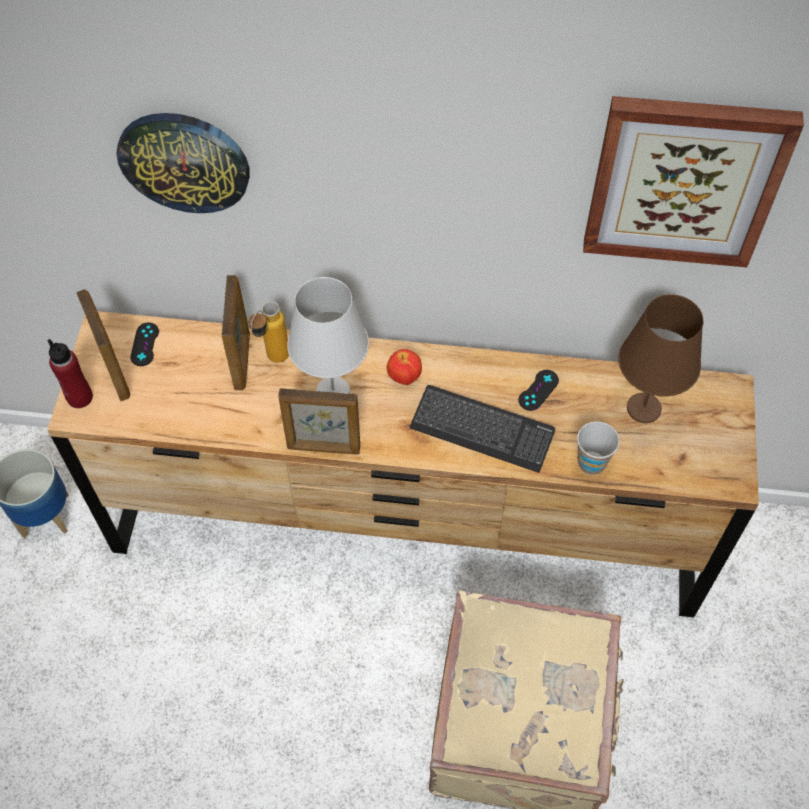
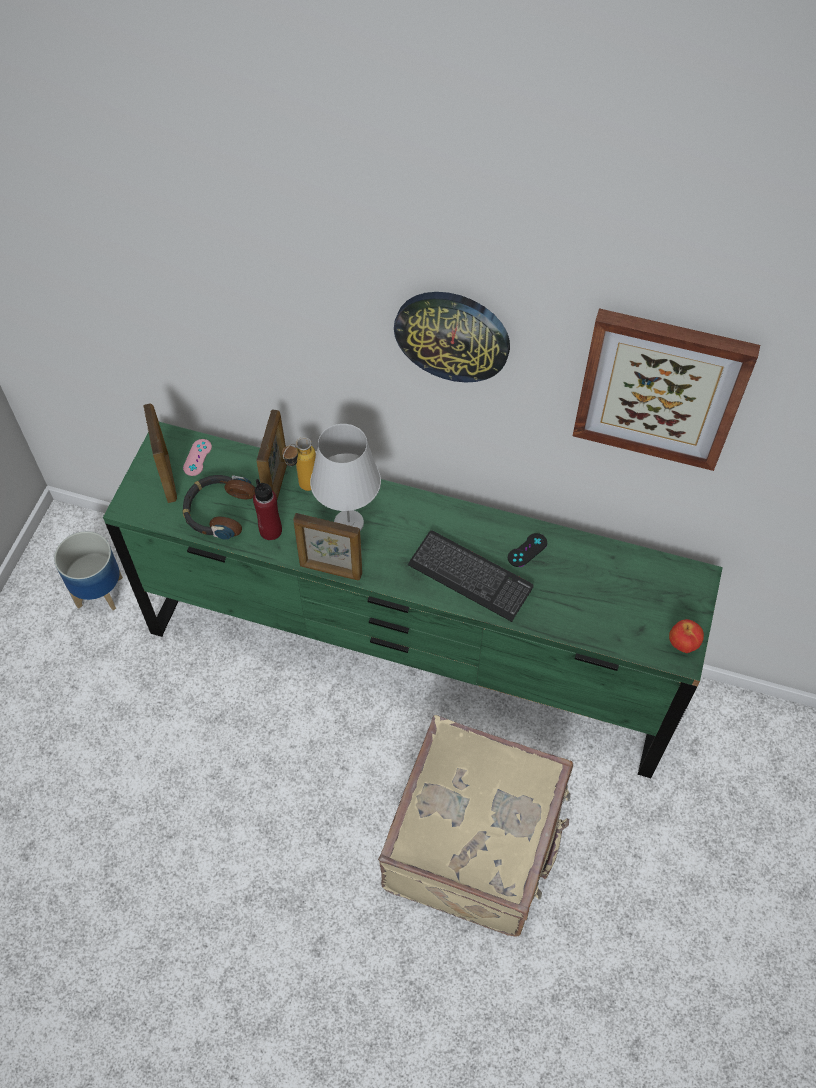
camera: 10 degrees right, 0 degrees up
brown dresser [47,311,759,617] -> green dresser [103,422,723,778]
red bottle [48,339,93,408] -> red bottle moved to [253,479,282,540]
wall clock [116,113,250,213] -> wall clock moved to [394,292,510,383]
black game controller [130,322,159,366] -> pink game controller [183,439,212,476]
apple [387,349,422,385] -> apple moved to [669,619,704,653]
cup [577,421,620,475] -> none
brown table lamp [618,294,703,423] -> none
none -> headphones [182,475,255,540]

